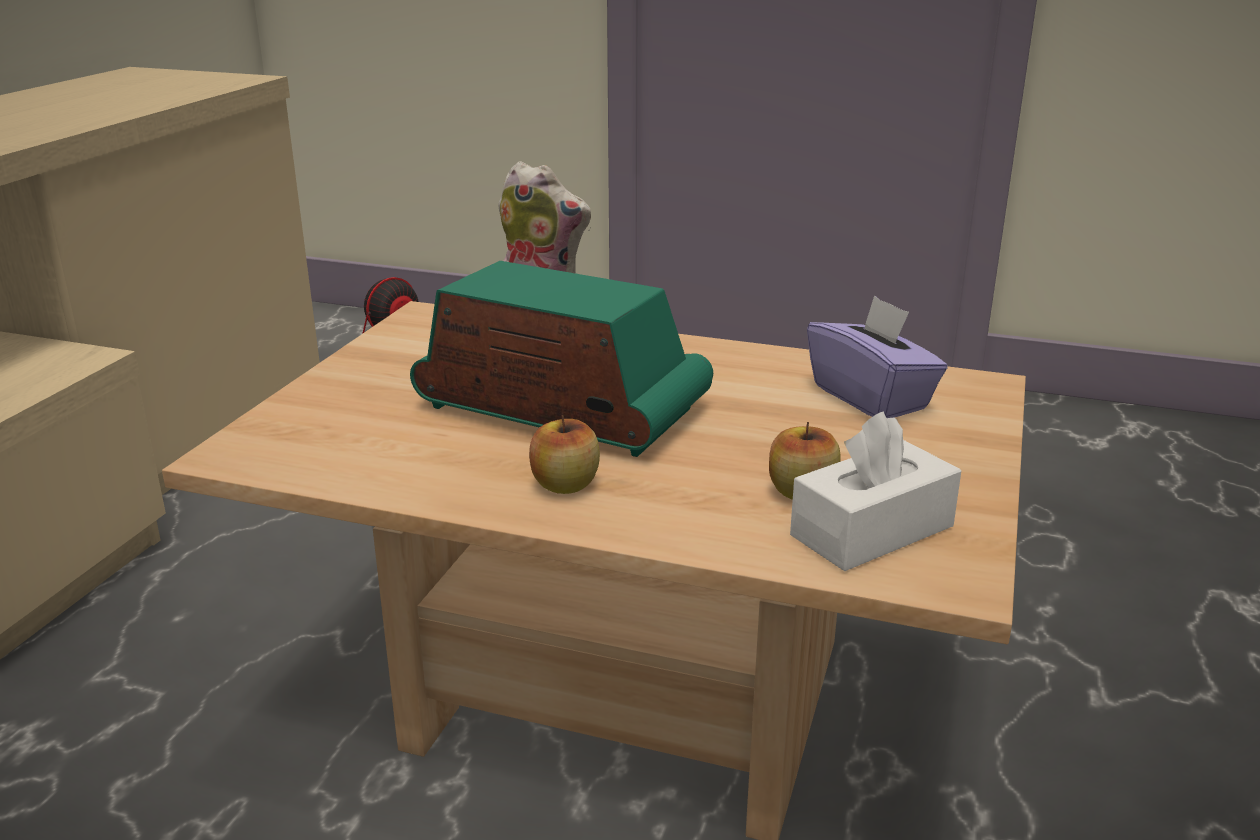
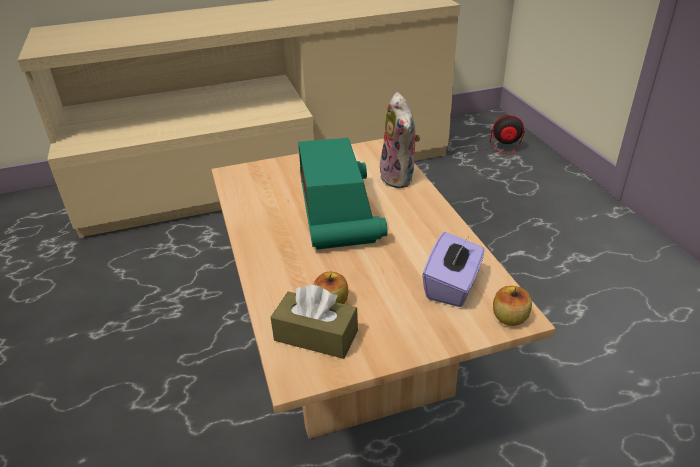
camera: 55 degrees right, 10 degrees up
apple [529,415,600,494] -> apple moved to [493,286,532,326]
white tissue box [790,411,961,571] -> brown tissue box [271,285,358,359]

